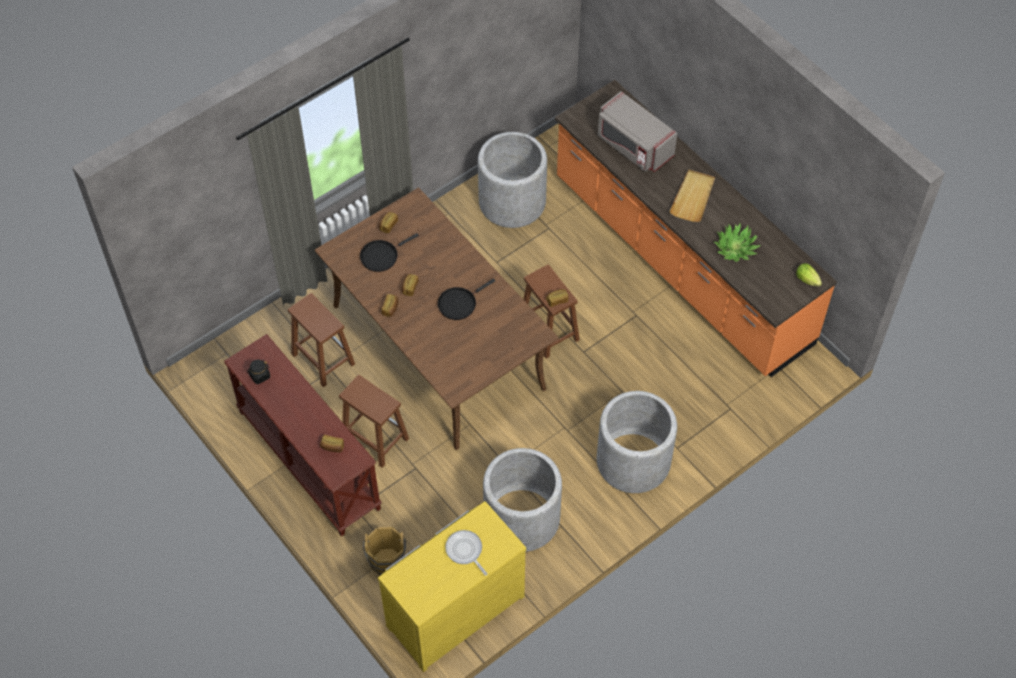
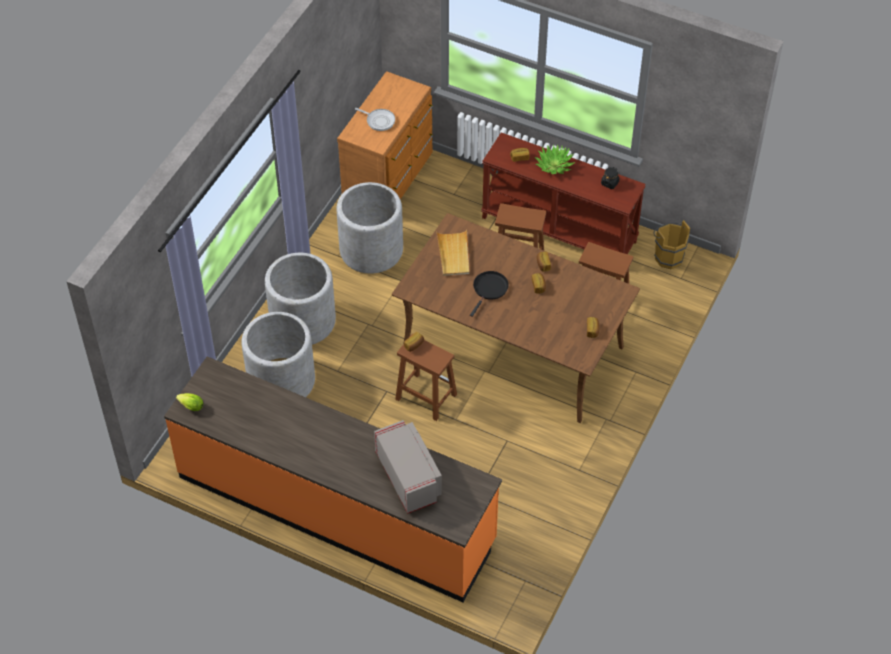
camera: 155 degrees right, 5 degrees down
black frying pan [360,233,419,272] -> none
brown bucket [363,527,406,576] -> brown bucket moved to [653,220,690,269]
yellow dresser [378,501,526,672] -> brown dresser [337,71,433,199]
grey planter [478,132,547,228] -> grey planter moved to [241,312,315,397]
grey microwave [598,91,677,172] -> grey microwave turned 45 degrees clockwise [374,420,442,514]
beige tray [669,170,715,222] -> beige tray moved to [437,230,470,276]
potted plant [714,223,761,262] -> potted plant moved to [535,144,575,175]

